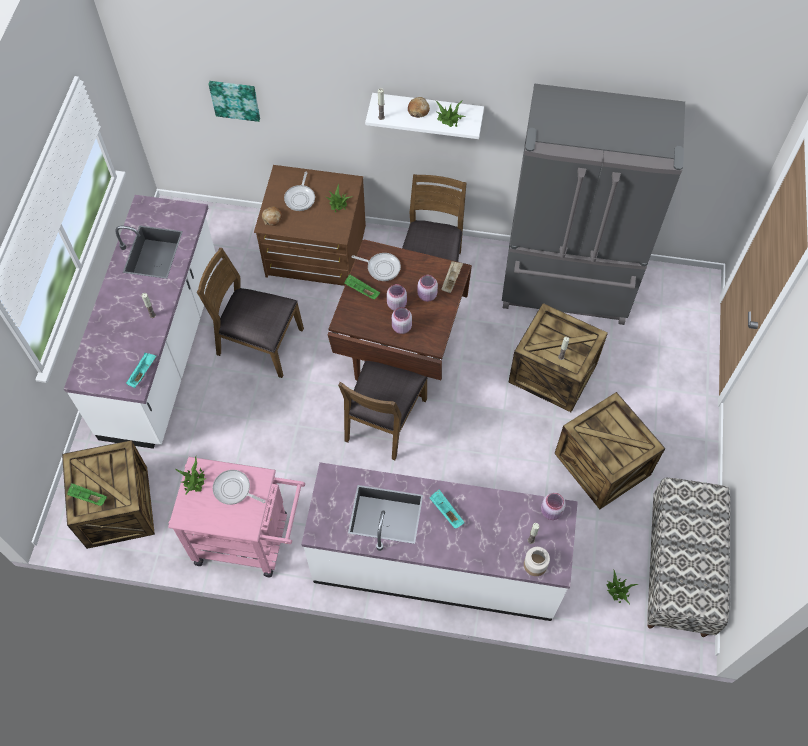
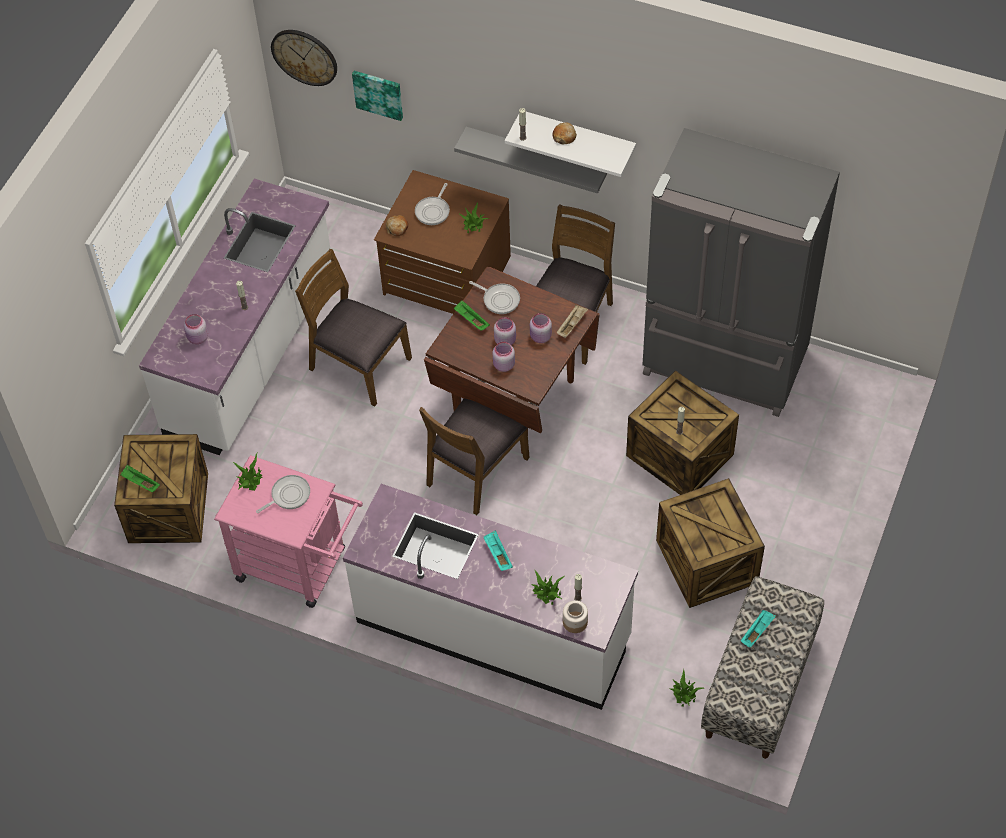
camera: 15 degrees right, 5 degrees down
turquoise tray [126,353,157,388] -> turquoise tray moved to [741,610,776,648]
frying pan [213,470,266,505] -> frying pan turned 105 degrees clockwise [256,475,310,513]
potted plant [436,100,466,127] -> potted plant moved to [531,570,565,605]
pink jar [541,493,566,520] -> pink jar moved to [184,314,208,344]
none -> wall clock [271,30,337,86]
none -> grey shelf [454,127,608,194]

